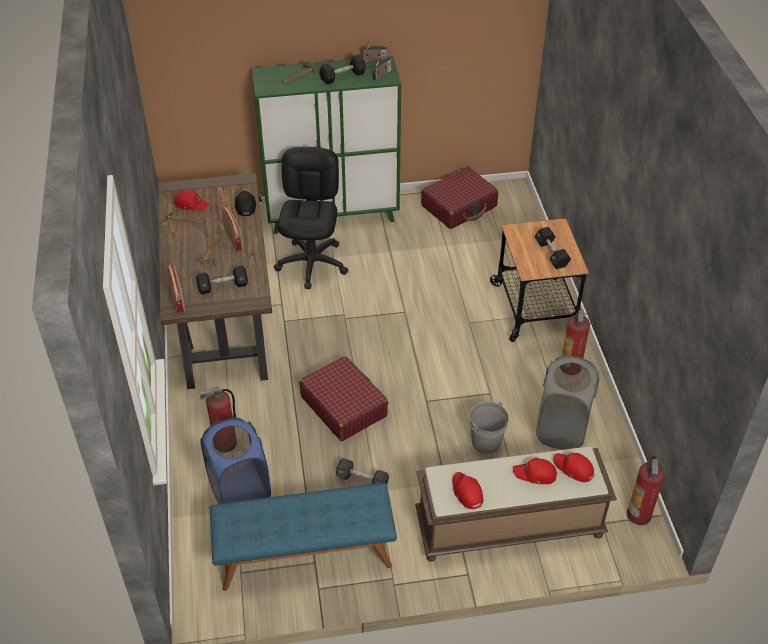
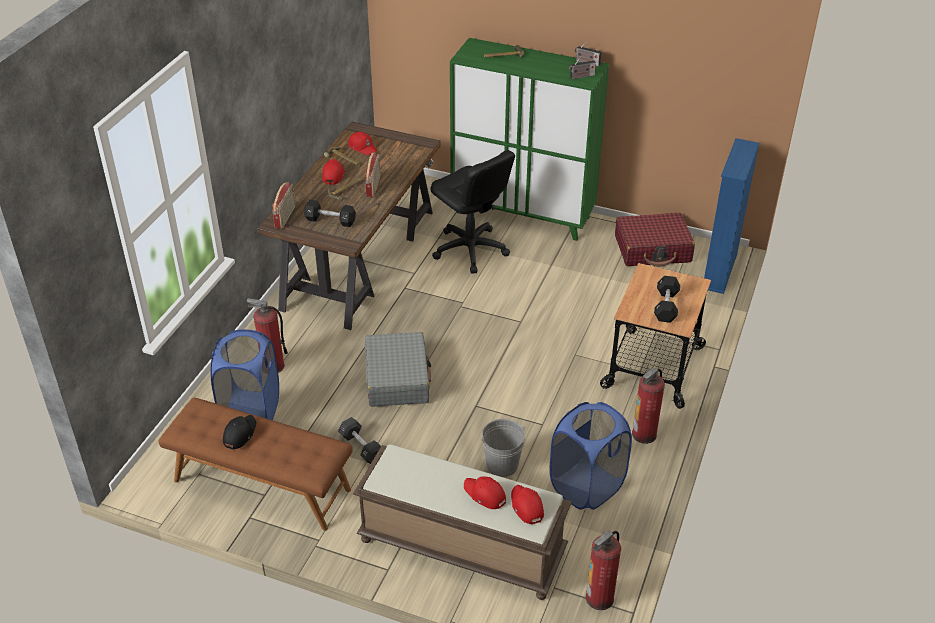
camera: 30 degrees right, 5 degrees down
blue bench [210,483,397,591] -> brown bench [158,397,353,531]
black cap [235,190,256,216] -> black cap moved to [223,415,256,450]
black office chair [274,147,348,289] -> black office chair turned 105 degrees clockwise [431,150,515,273]
red suitcase [299,356,388,441] -> grey suitcase [365,332,431,407]
black dumbbell [319,55,366,85] -> none
red cap [452,472,483,509] -> red cap moved to [322,159,345,185]
grey laundry basket [536,356,599,450] -> blue laundry basket [549,402,632,510]
none -> blue bookcase [704,138,759,294]

